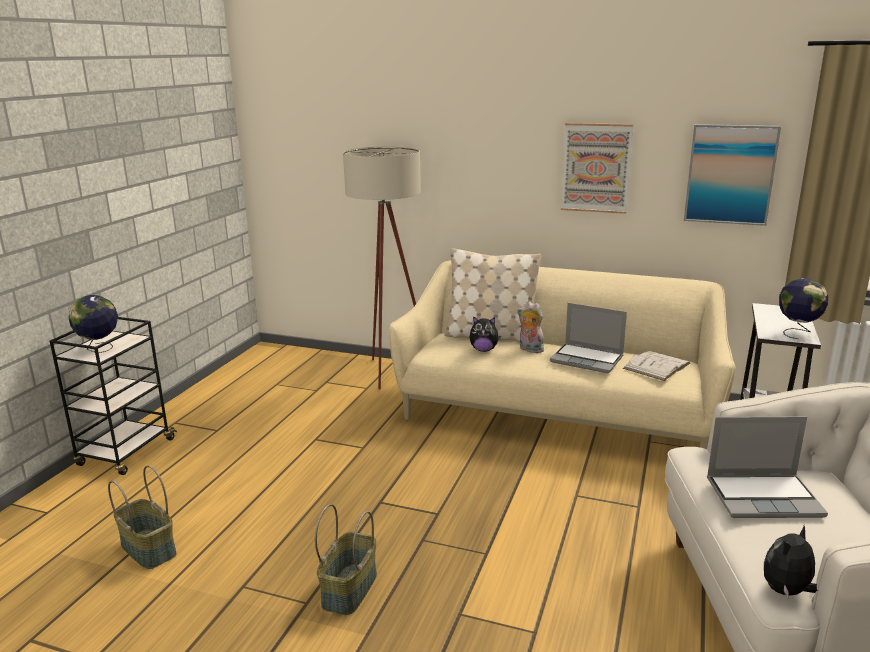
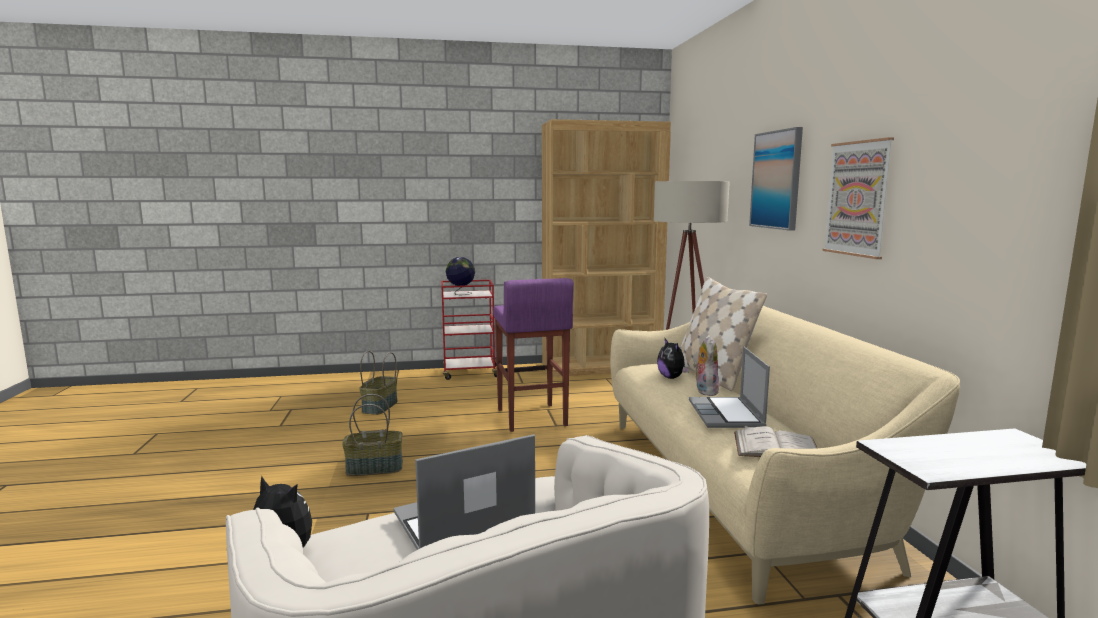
camera: 60 degrees right, 10 degrees down
black cart [49,317,177,475] -> red cart [441,280,497,380]
picture [684,124,781,226] -> picture moved to [749,127,803,231]
laptop [707,416,828,518] -> laptop turned 90 degrees clockwise [393,434,535,550]
globe [779,278,828,339] -> none
none -> purple stool [493,278,574,432]
none -> brown bookcase [542,119,671,377]

